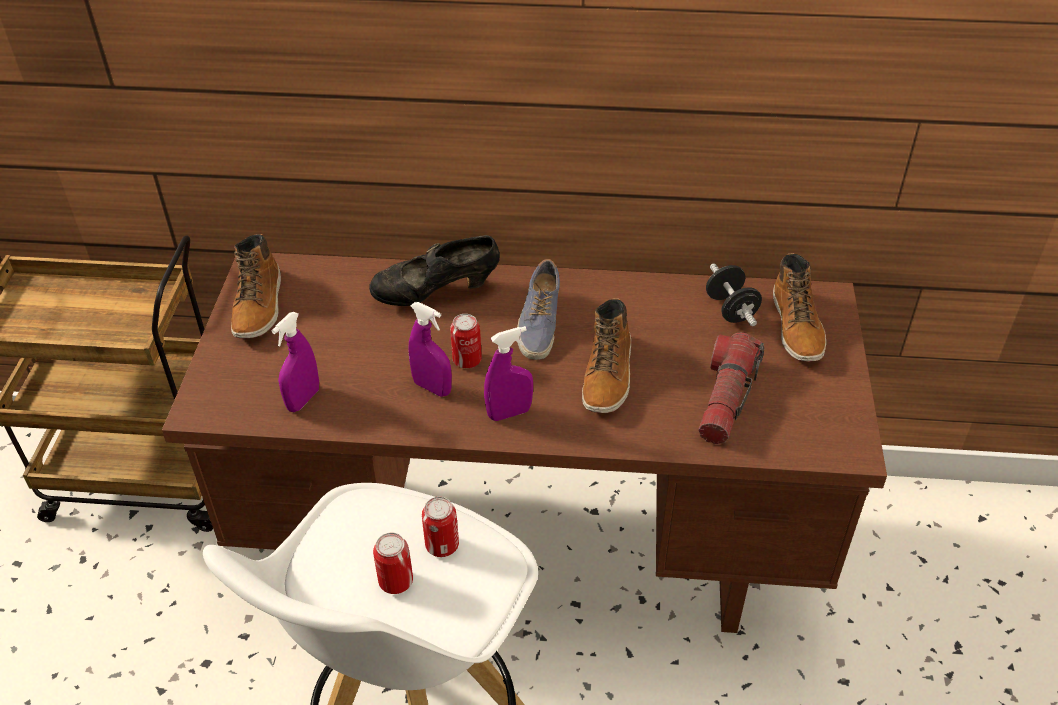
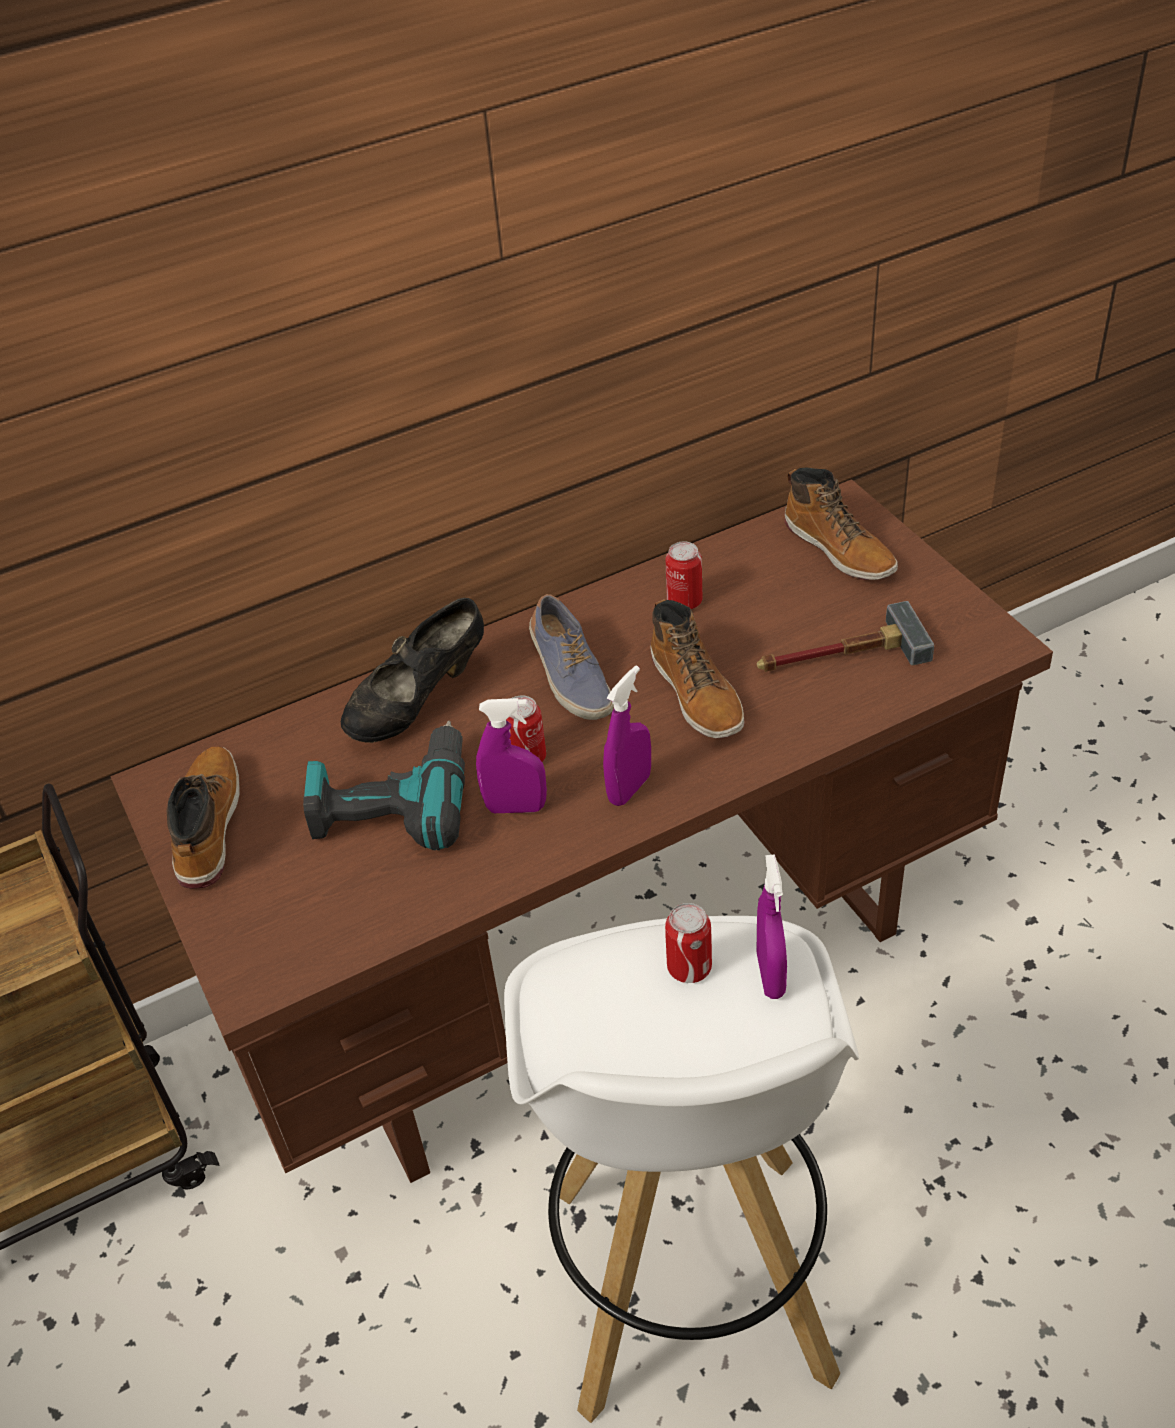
camera: 30 degrees left, 0 degrees up
boot [231,234,281,338] -> boot turned 150 degrees counterclockwise [166,747,240,889]
purple spray bottle [272,312,319,412] -> purple spray bottle moved to [757,854,787,999]
can [373,533,413,594] -> can moved to [666,541,703,609]
flashlight [698,332,765,444] -> hammer [757,601,934,672]
black dumbbell [706,263,762,326] -> none
none -> power drill [303,721,465,850]

